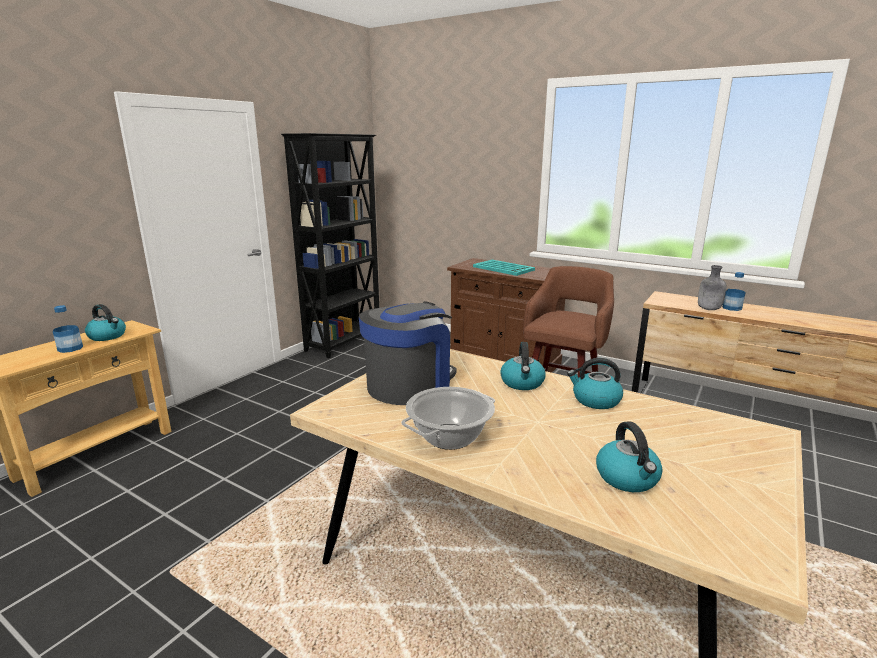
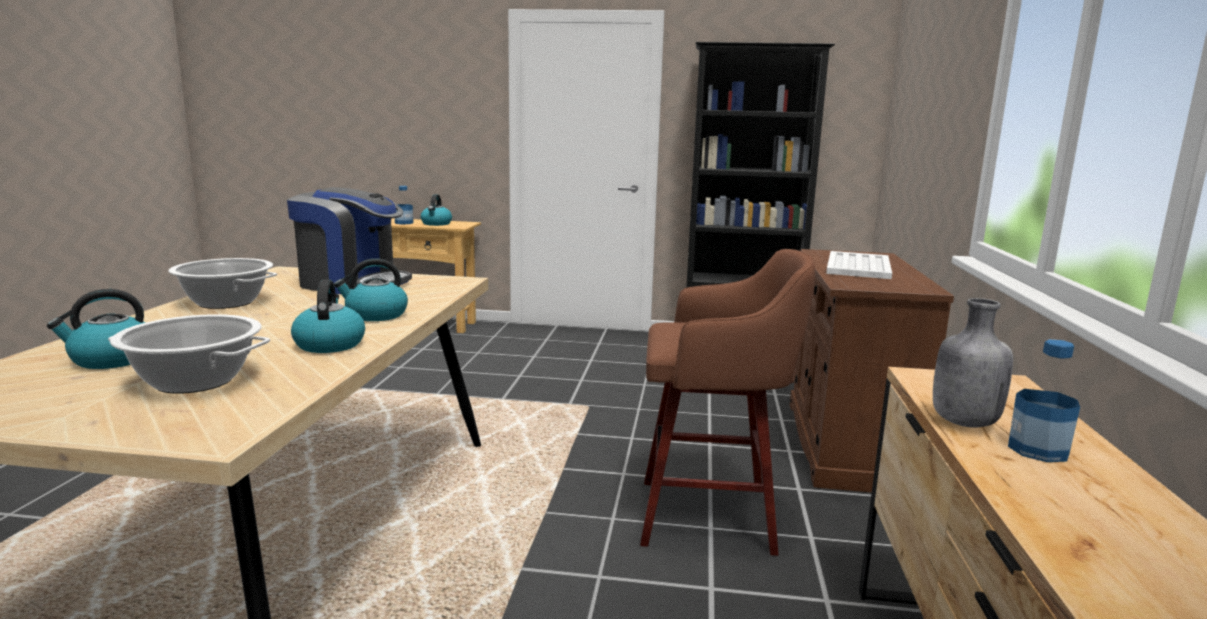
camera: 65 degrees right, 5 degrees down
turquoise tray [473,260,535,276] -> white tray [826,251,892,279]
none -> cooking pot [108,314,270,394]

